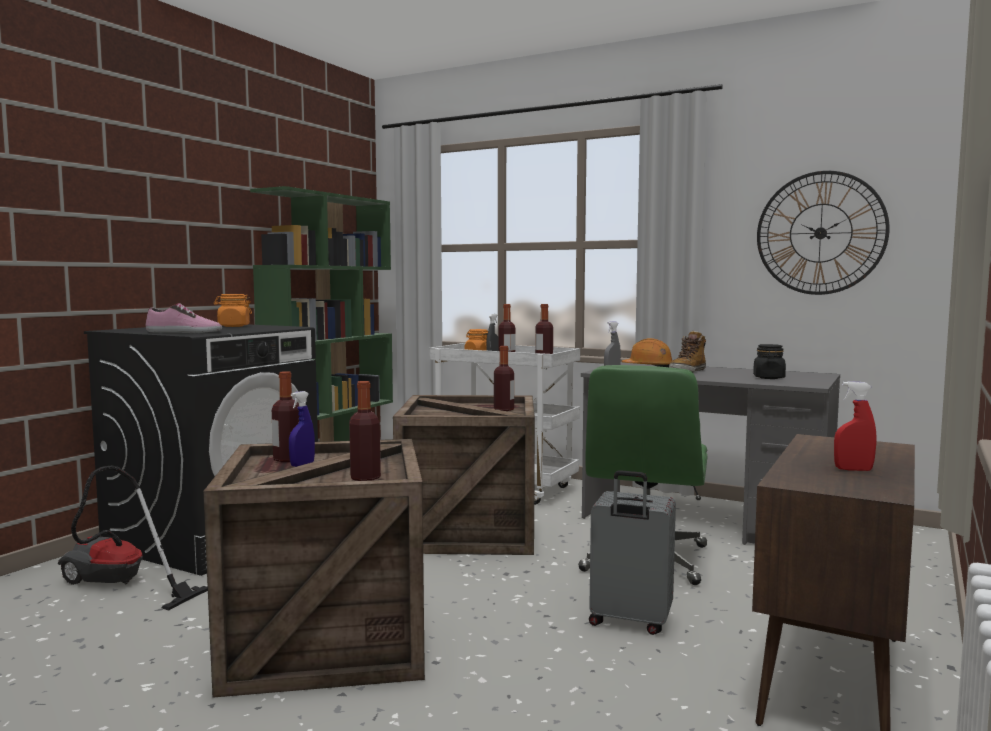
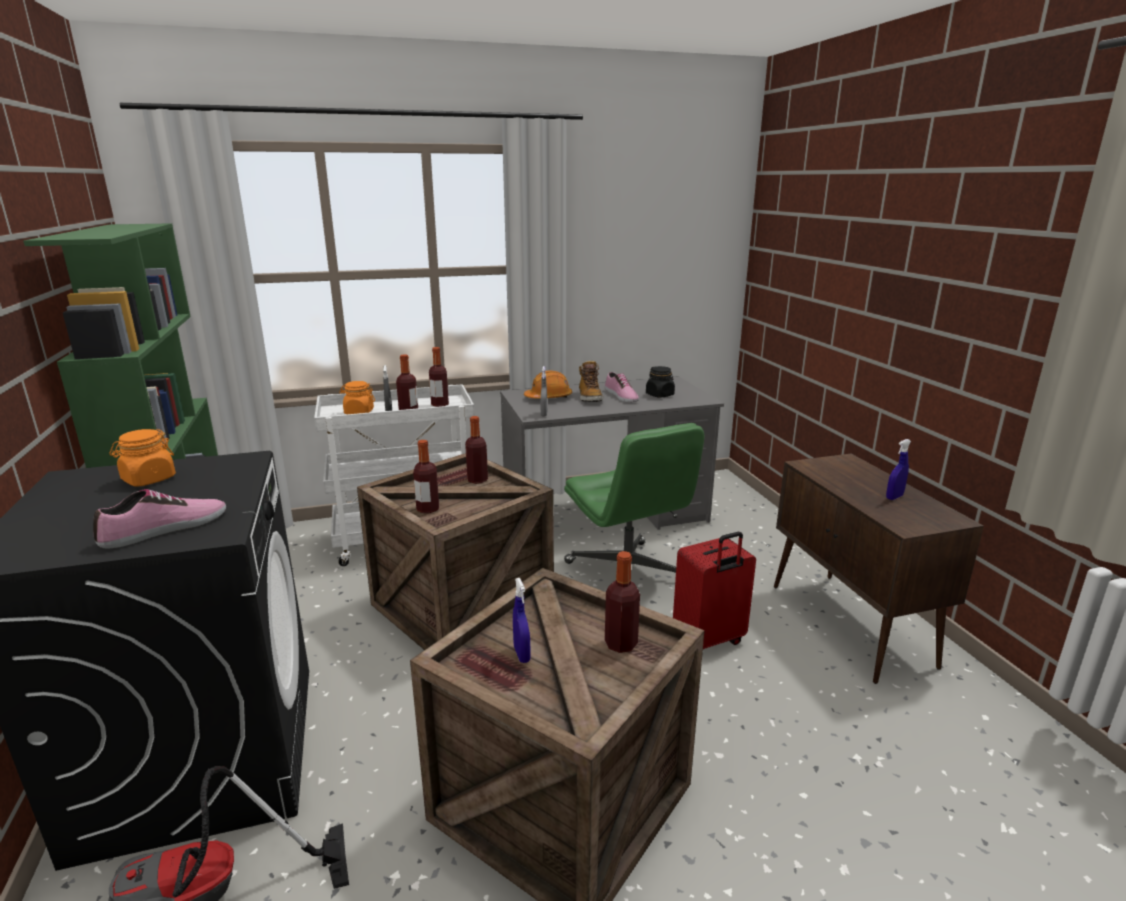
camera: 45 degrees left, 15 degrees up
bottle [272,371,299,462] -> bottle moved to [413,440,439,513]
grey suitcase [589,470,676,635] -> red suitcase [673,532,756,649]
wall clock [757,171,890,295] -> none
red spray bottle [834,381,876,471] -> blue spray bottle [886,439,911,500]
none -> shoe [605,372,639,402]

